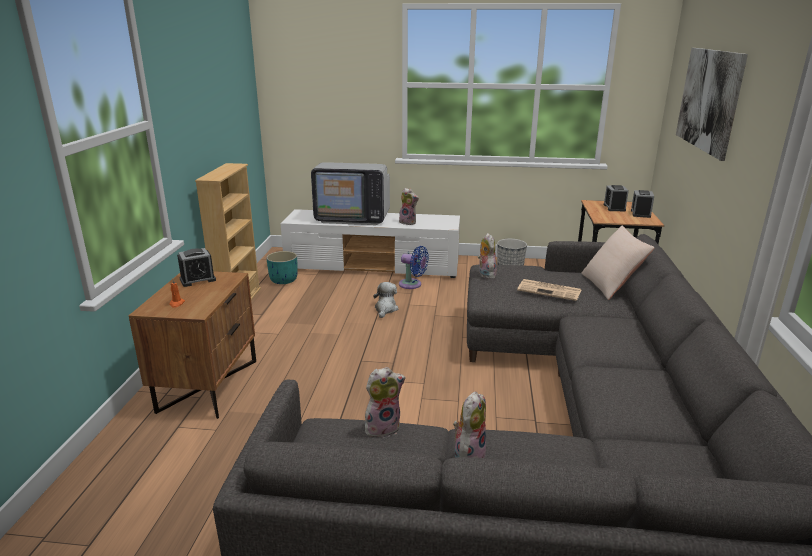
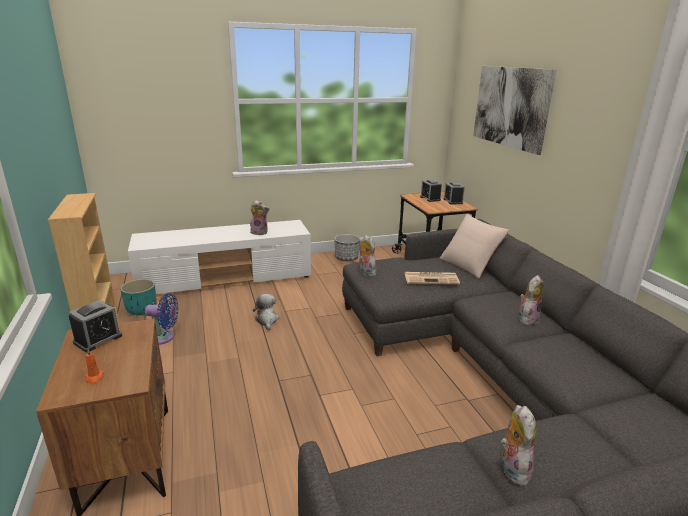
camera: 25 degrees left, 0 degrees up
television [311,162,390,225] -> none
plush toy [365,367,406,438] -> plush toy moved to [519,275,544,325]
blue fan [399,246,429,289] -> blue fan moved to [145,293,179,345]

